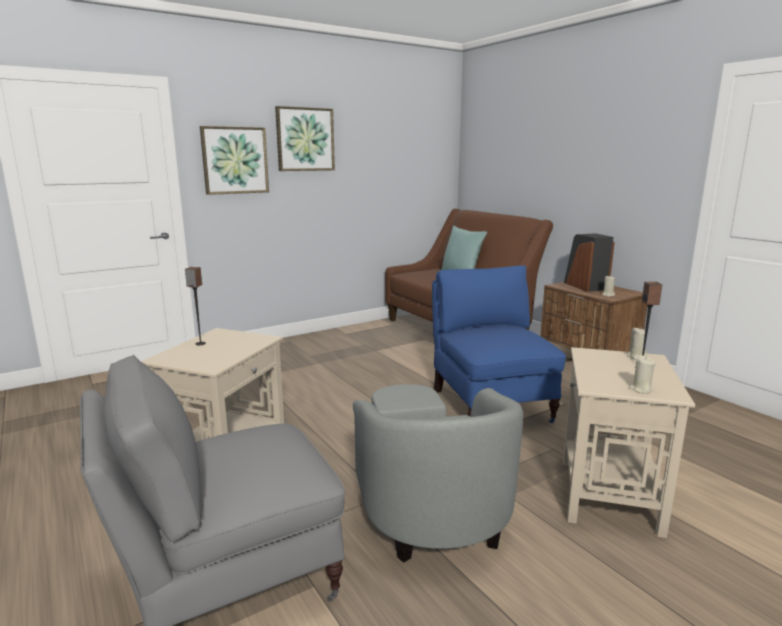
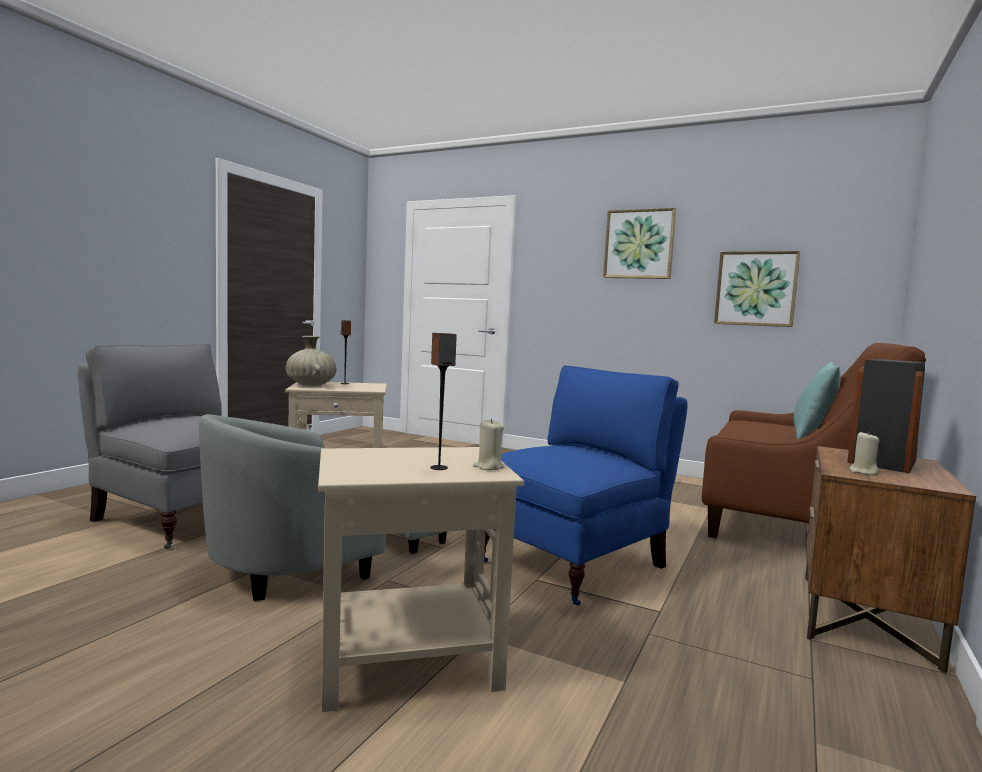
camera: 60 degrees right, 10 degrees down
picture [200,126,269,195] -> picture moved to [714,251,800,327]
beige candle [629,355,656,394] -> none
none -> beige vase [286,336,336,386]

